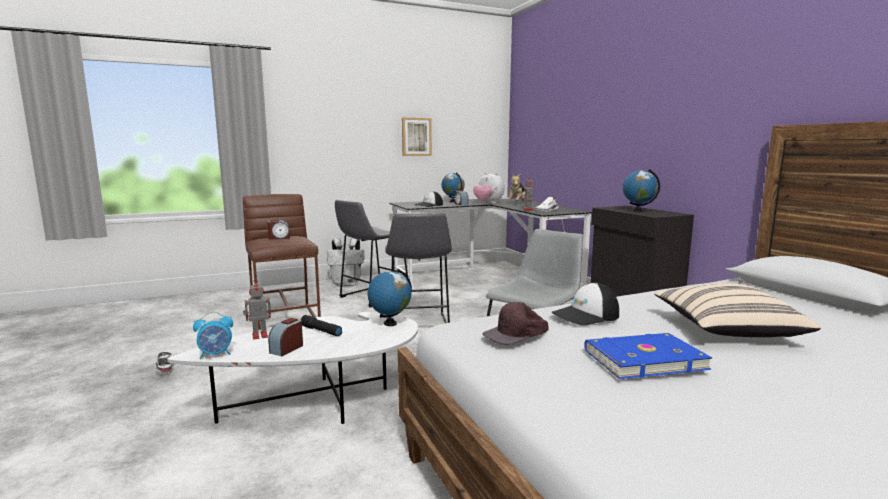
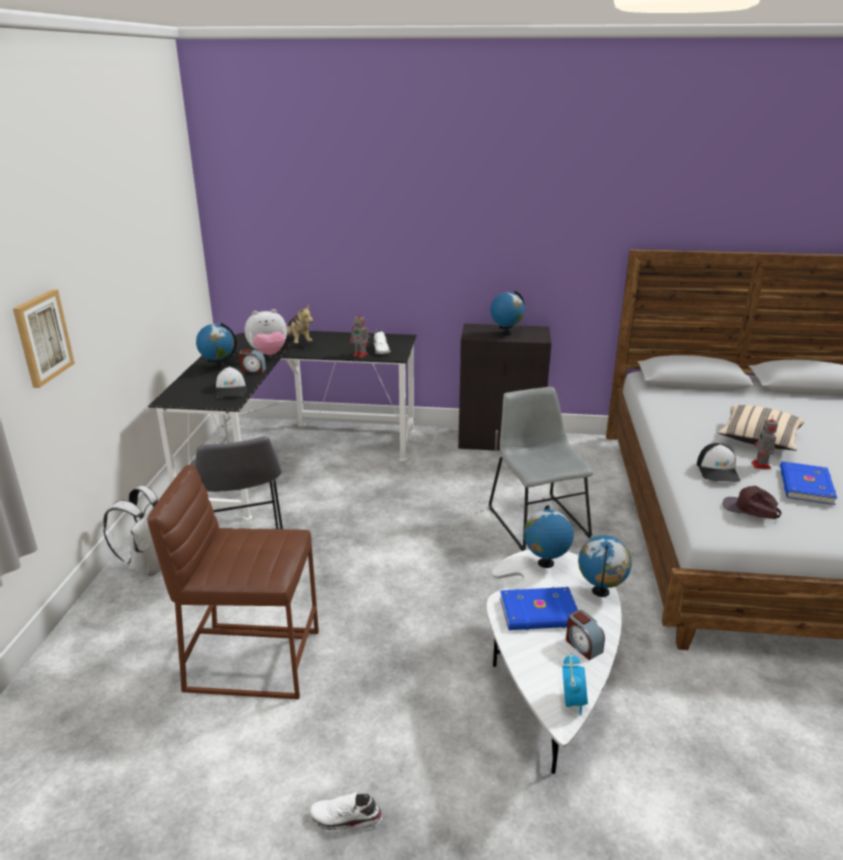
camera: 60 degrees left, 15 degrees up
toy robot [243,279,271,340] -> toy robot moved to [751,415,778,469]
alarm clock [268,220,290,240] -> none
black flashlight [300,315,342,336] -> blue book [500,587,578,630]
grey stool [385,213,452,323] -> none
picture [402,118,432,156] -> picture moved to [13,289,75,388]
brown cap [483,302,549,345] -> brown cap turned 120 degrees clockwise [723,486,782,519]
none -> globe [578,535,632,597]

